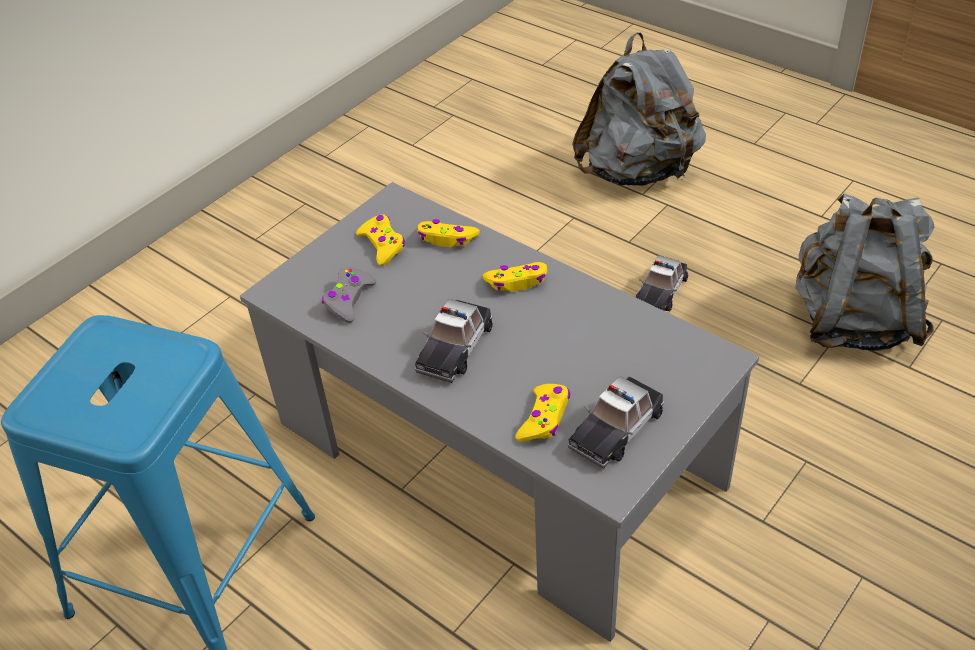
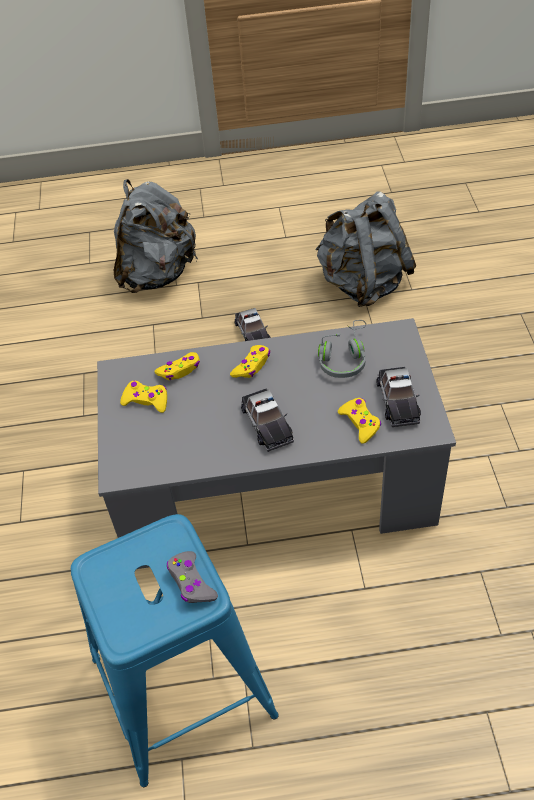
camera: 45 degrees left, 5 degrees up
grey game controller [322,267,376,323] -> grey game controller moved to [167,551,218,603]
none -> grey headphones [318,320,366,378]

